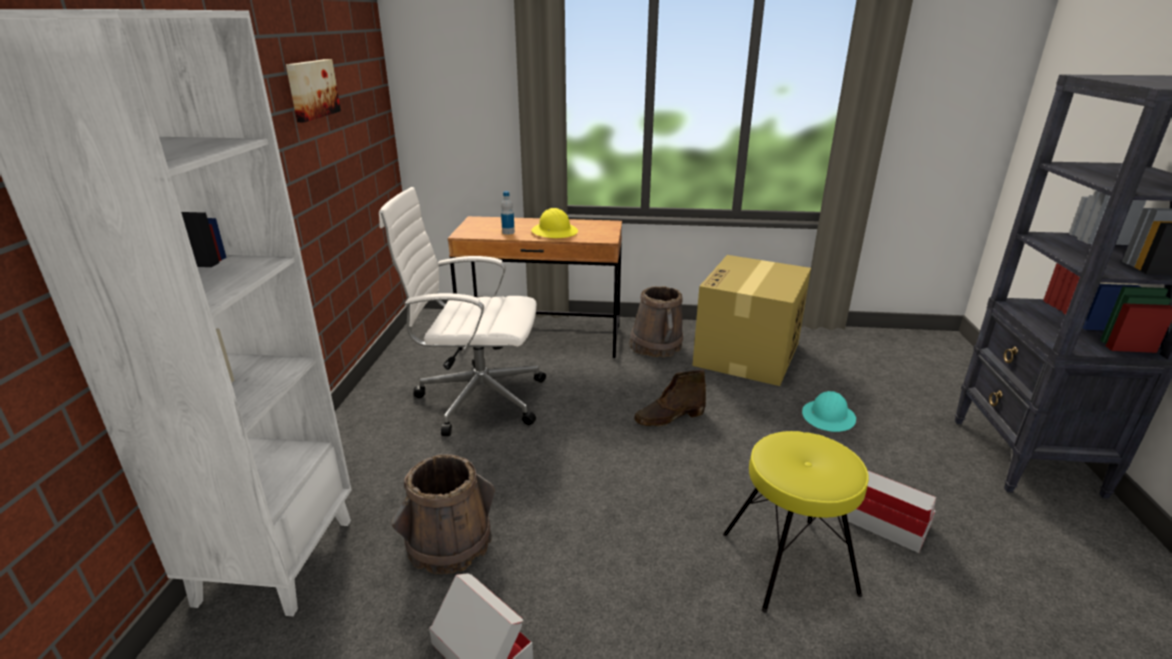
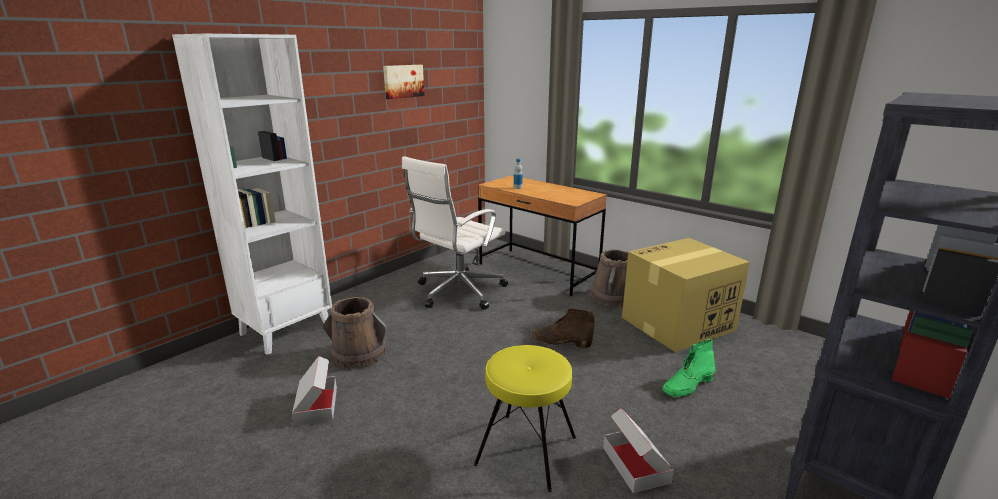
camera: 35 degrees right, 5 degrees down
white office chair [379,187,546,436] -> white office chair turned 90 degrees counterclockwise [402,156,508,310]
yellow hard hat [531,208,578,238] -> none
turquoise hard hat [802,391,856,432] -> green boot [662,339,715,397]

